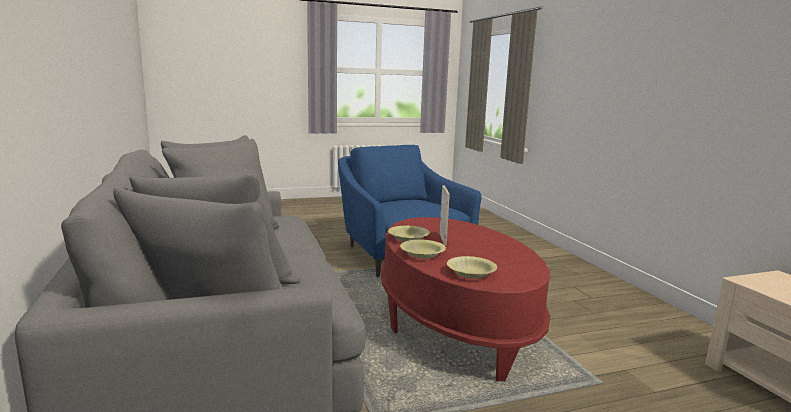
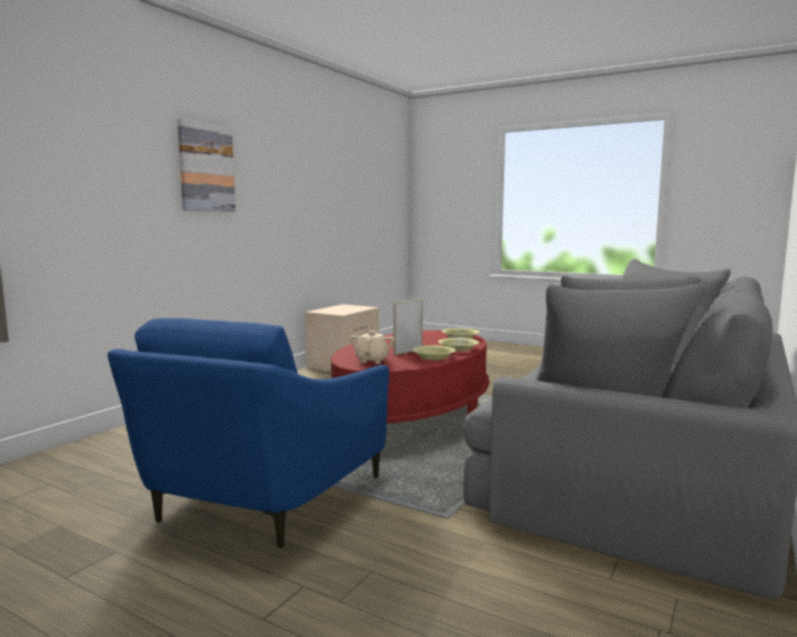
camera: 130 degrees left, 5 degrees down
none -> picture [177,118,236,212]
none -> beige teapot [350,331,395,364]

